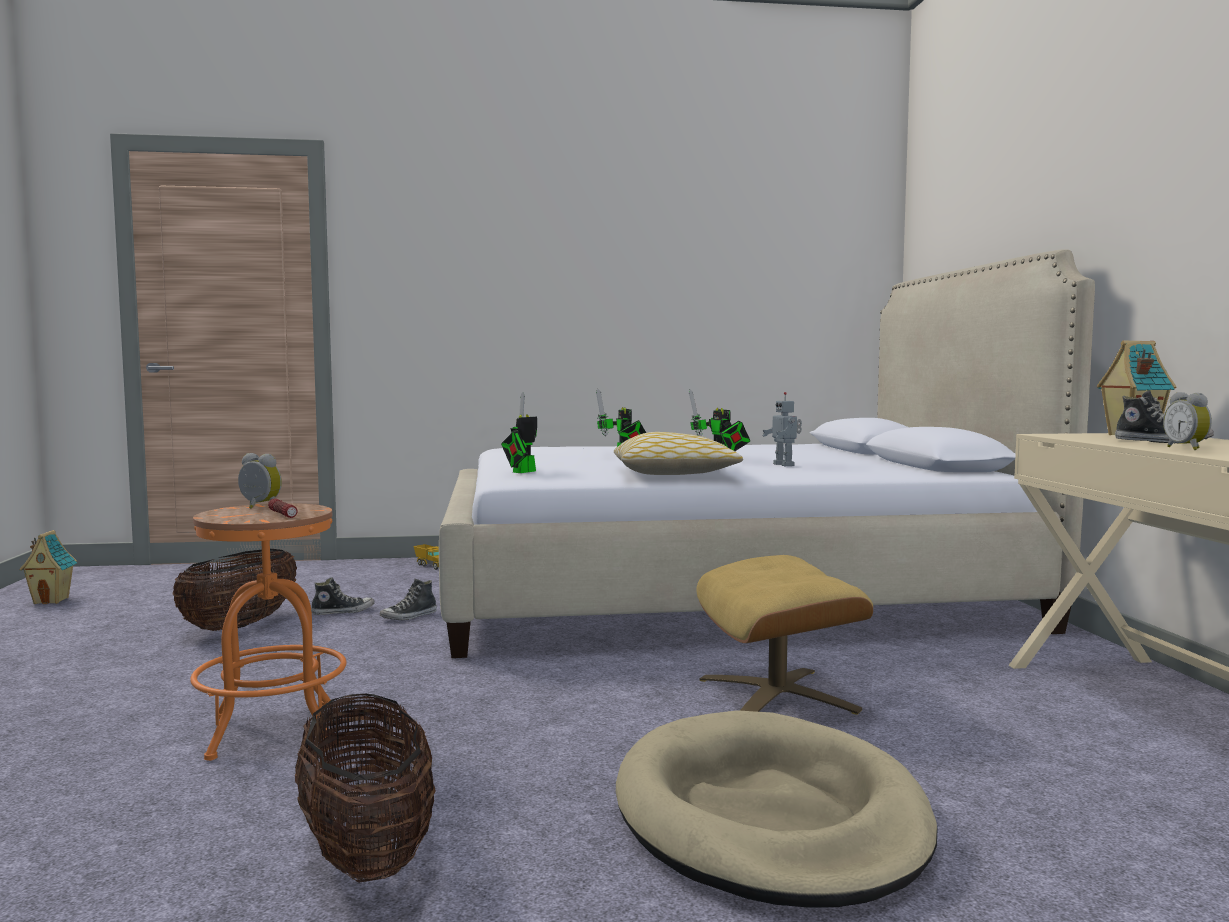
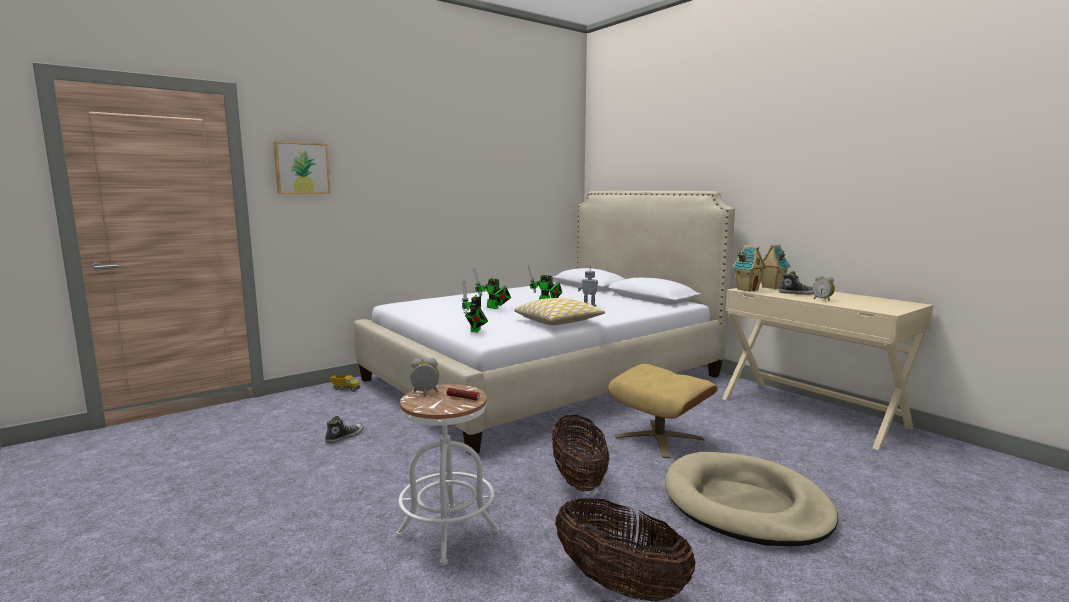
camera: 30 degrees left, 5 degrees up
toy house [19,530,77,604] -> toy house moved to [733,245,766,292]
basket [173,549,297,631] -> basket moved to [552,415,610,491]
orange stool [190,503,347,761] -> white stool [396,384,499,565]
shoe [380,579,437,620] -> none
none -> picture [273,141,331,194]

